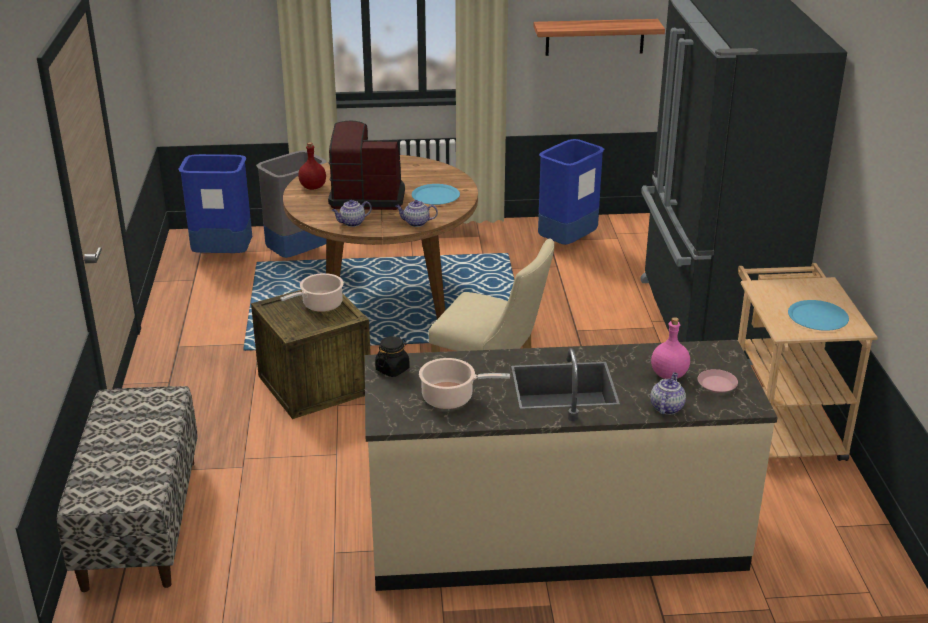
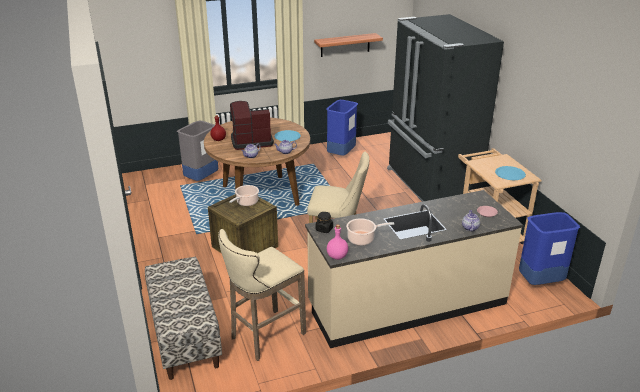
camera: 15 degrees left, 0 degrees up
blue trash can [178,154,252,253] -> blue trash can moved to [519,212,580,285]
pink bottle [651,317,690,379] -> pink bottle moved to [327,225,348,260]
none -> beige stool [218,229,306,361]

